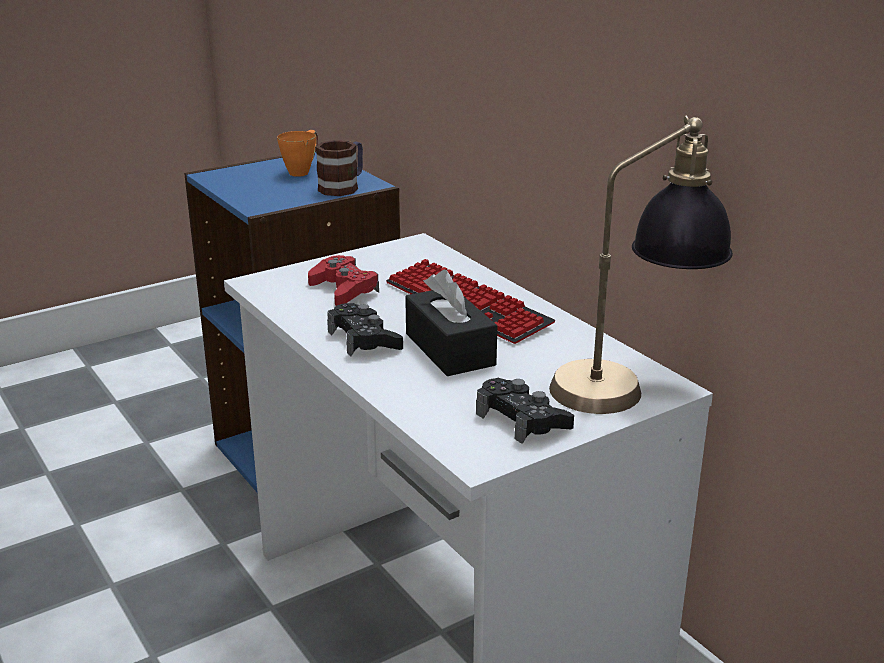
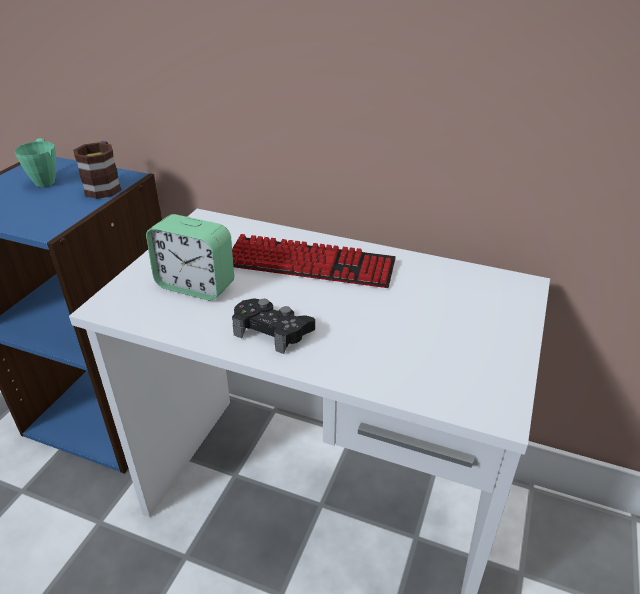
camera: 35 degrees left, 10 degrees up
orange mug [277,130,318,177] -> green mug [15,138,56,187]
red game controller [308,255,379,306] -> alarm clock [146,214,234,300]
black tissue box [405,269,497,376] -> none
black game controller [476,378,574,444] -> none
table lamp [549,116,733,414] -> none

